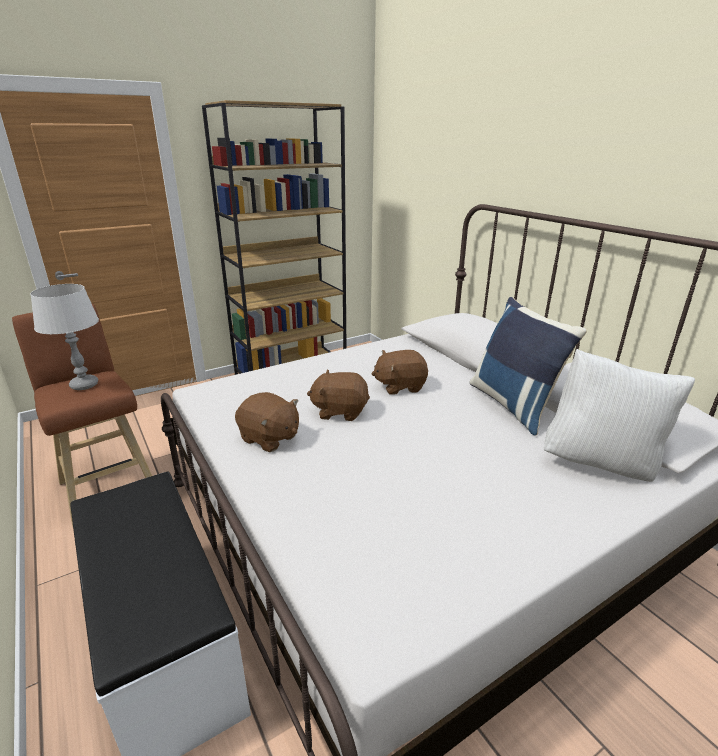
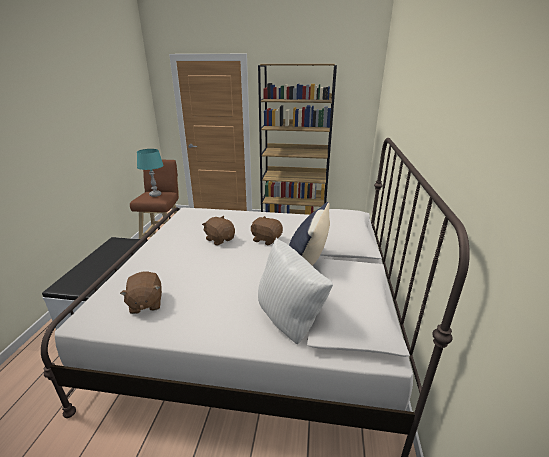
camera: 40 degrees right, 0 degrees up
grey table lamp [30,284,99,390] -> turquoise table lamp [137,149,164,197]
brown plush toy [235,392,299,452] -> brown plush toy moved to [120,272,162,314]

